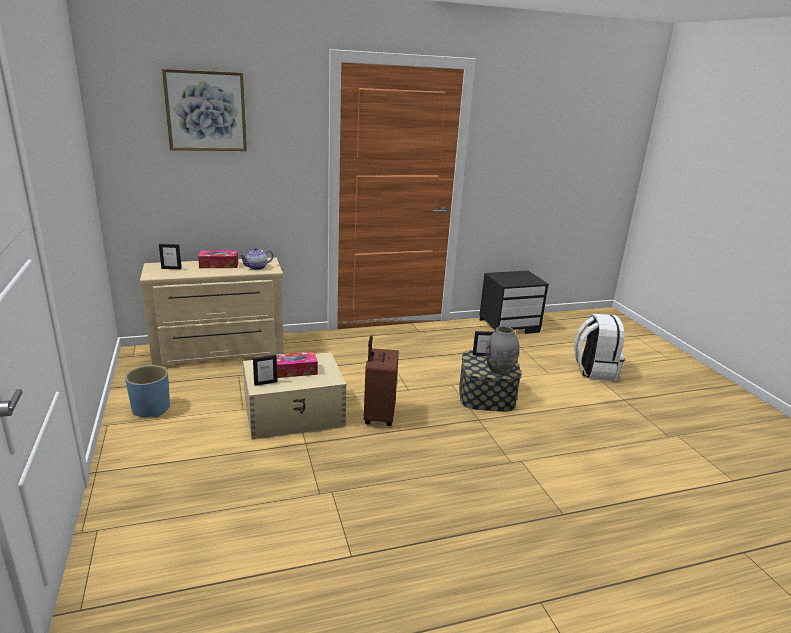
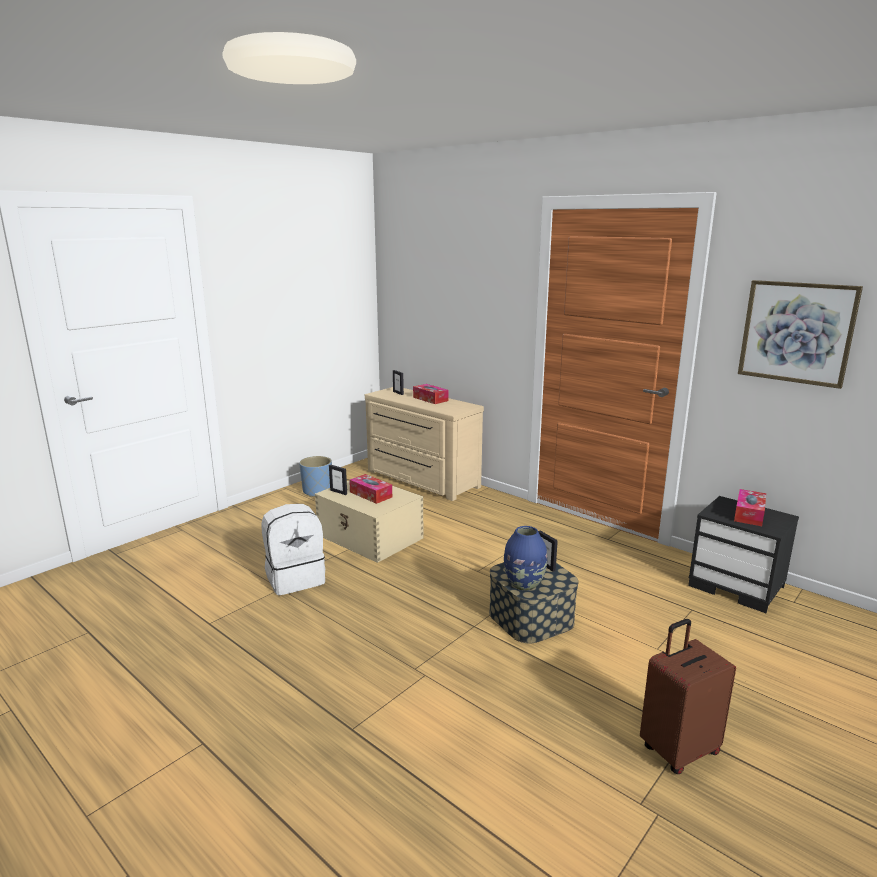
camera: 60 degrees right, 5 degrees down
picture [162,69,247,151] -> picture moved to [738,280,863,389]
teapot [239,248,273,270] -> none
brown suitcase [364,336,399,426] -> brown suitcase moved to [640,619,736,774]
grey vase [486,326,519,375] -> blue vase [504,526,547,591]
white backpack [574,314,625,381] -> white backpack moved to [261,504,325,595]
none -> tissue box [734,489,766,526]

